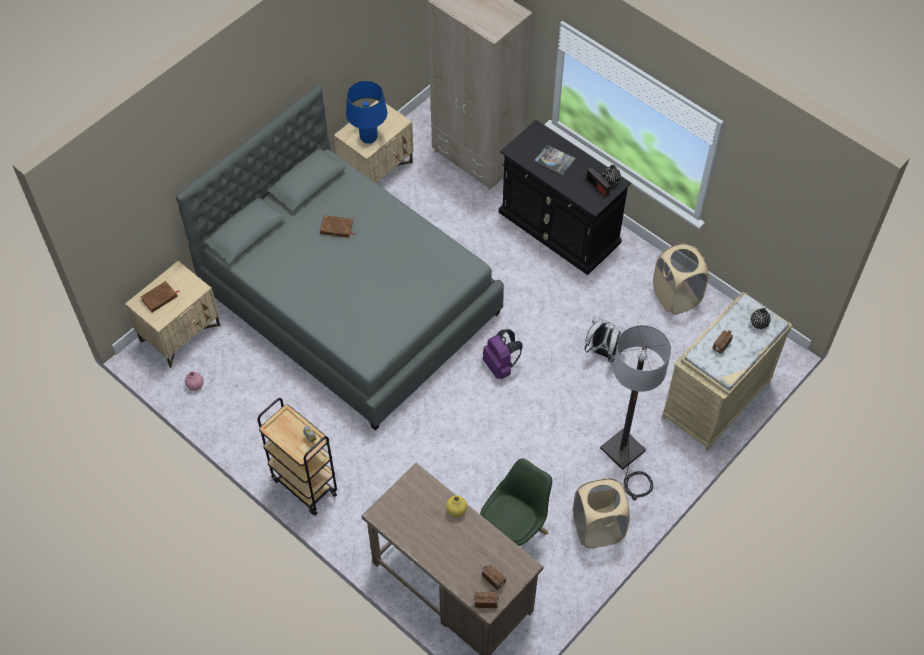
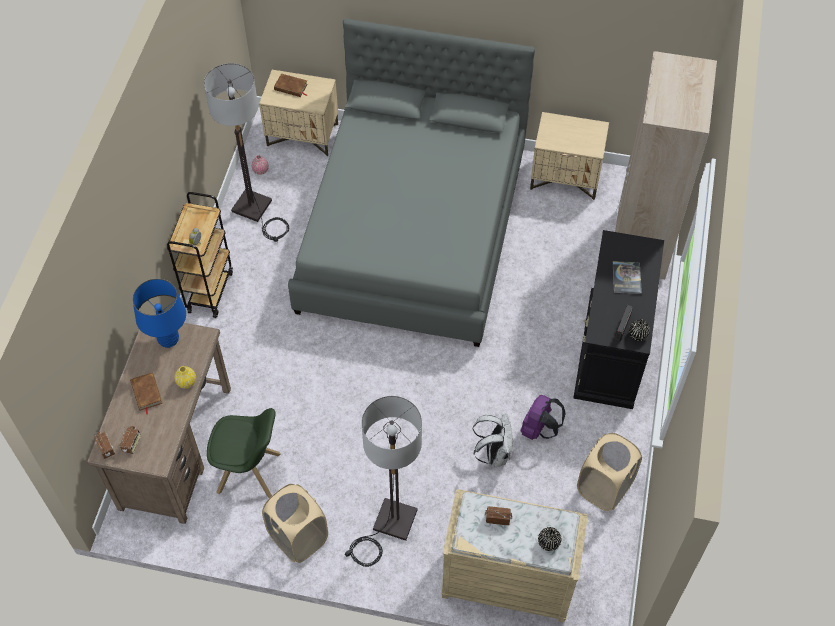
camera: 60 degrees right, 0 degrees up
brown book [320,215,355,237] -> brown book moved to [130,372,163,414]
blue table lamp [346,81,387,143] -> blue table lamp moved to [132,279,186,348]
purple backpack [482,329,523,379] -> purple backpack moved to [521,395,566,440]
none -> floor lamp [204,63,289,243]

